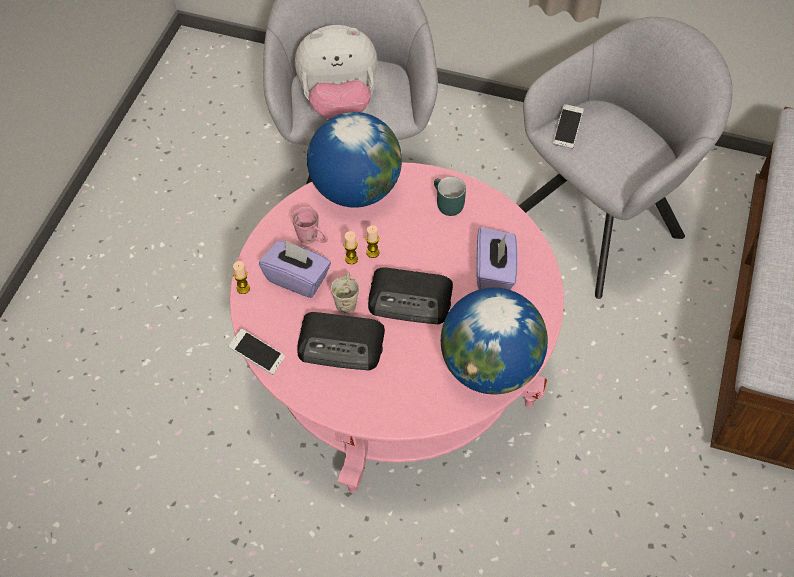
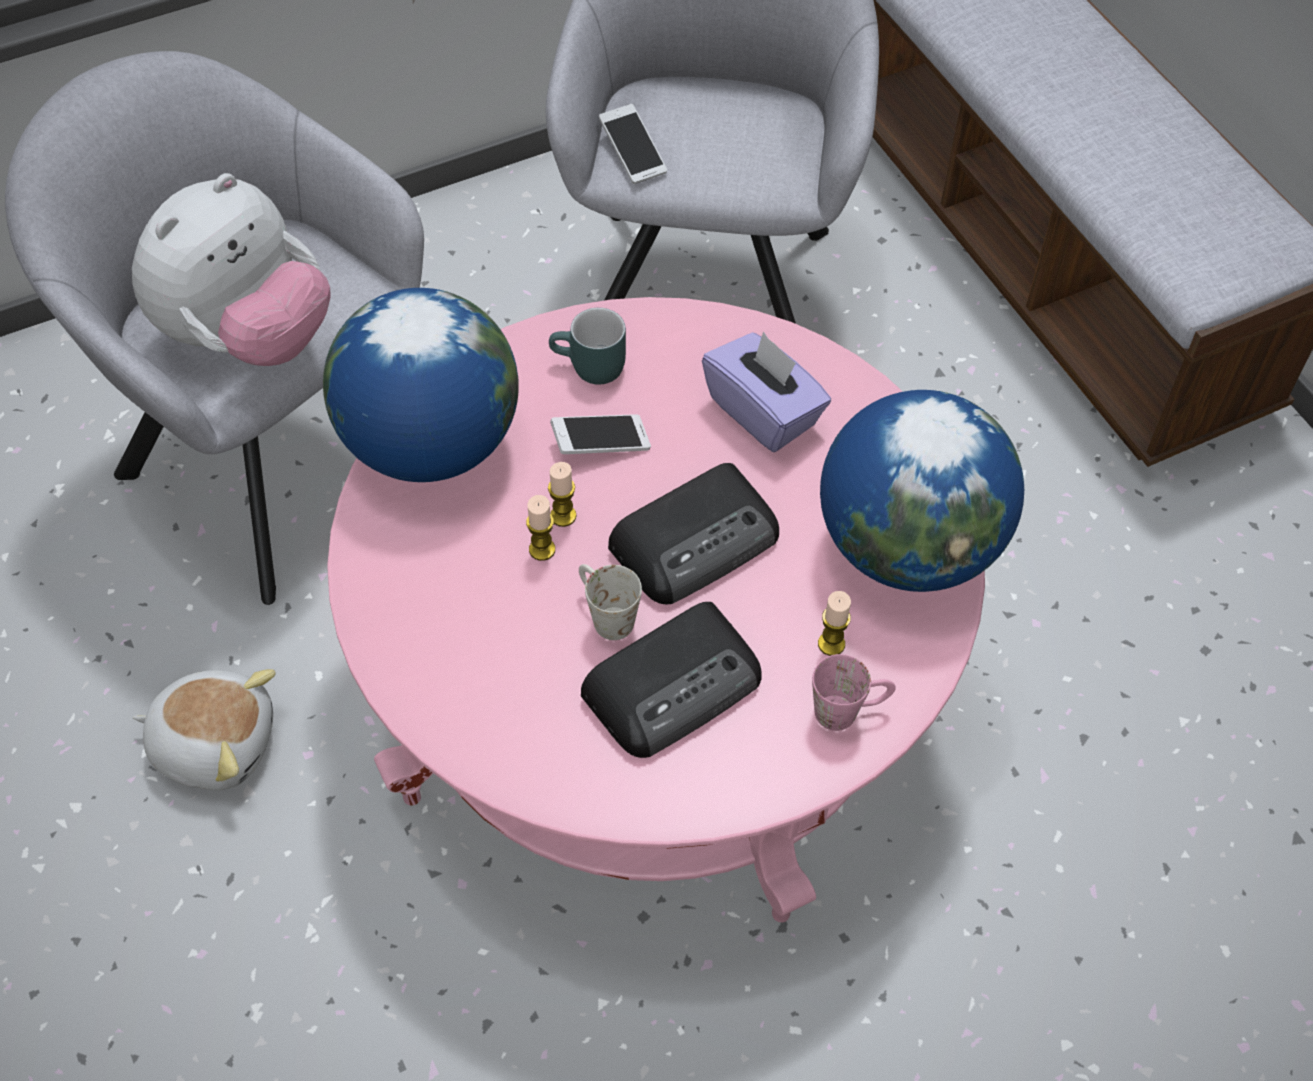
camera: 45 degrees left, 0 degrees up
phone [228,329,285,375] -> phone moved to [550,414,651,454]
candle [233,261,250,294] -> candle moved to [818,591,851,656]
purple tissue box [259,241,331,298] -> none
pink mug [292,207,328,244] -> pink mug moved to [812,654,896,731]
none -> plush toy [133,669,276,790]

